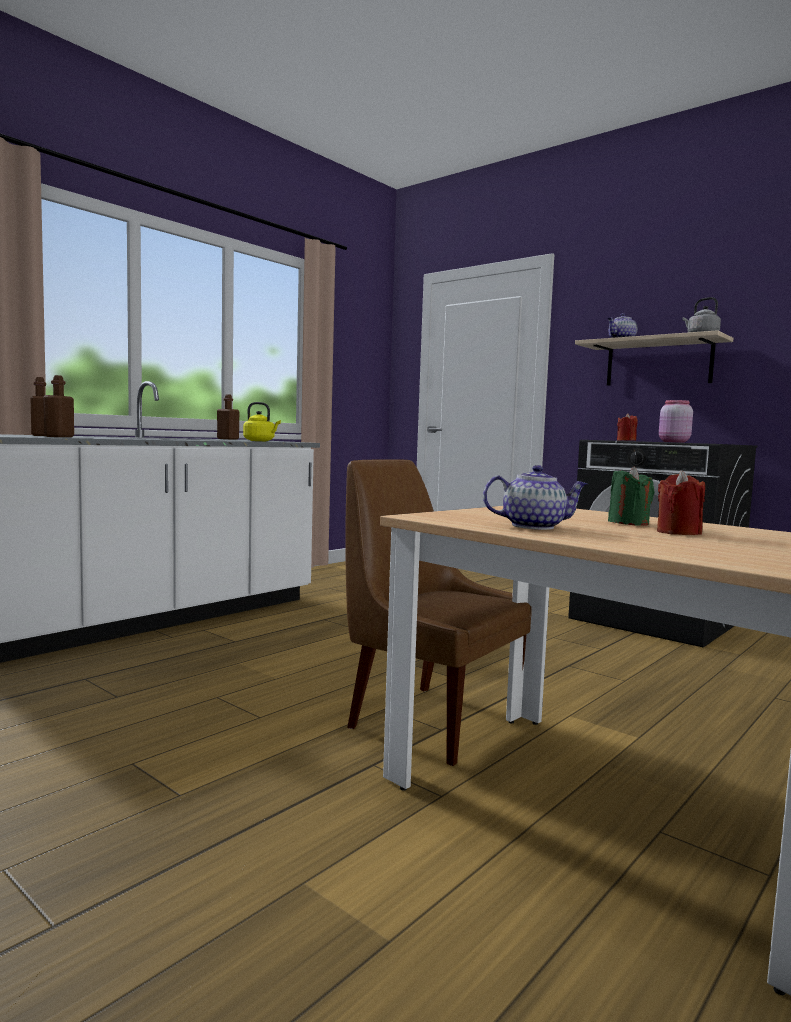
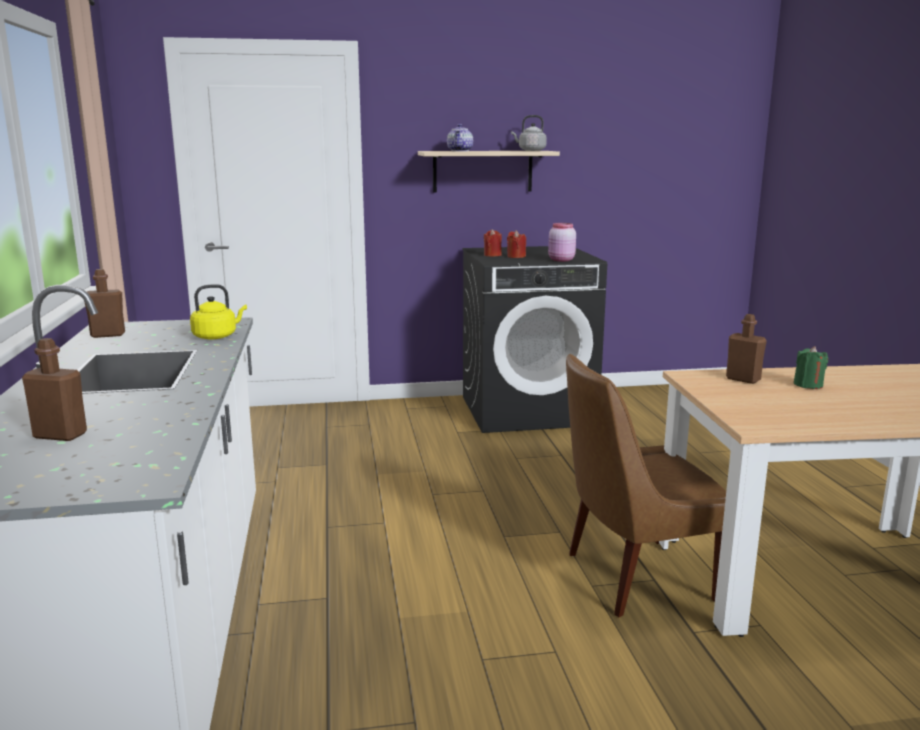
camera: 50 degrees left, 10 degrees up
brown bottle [43,375,74,437] -> brown bottle moved to [726,314,767,384]
teapot [483,465,588,530] -> none
red candle [657,470,705,535] -> red candle moved to [507,230,526,258]

